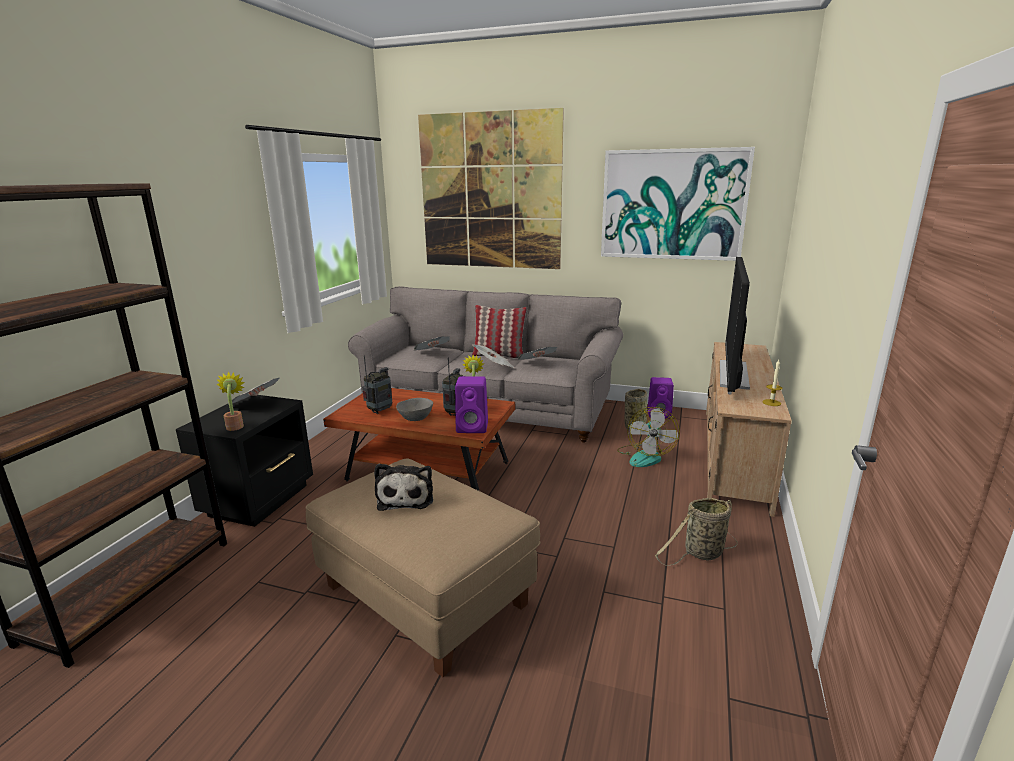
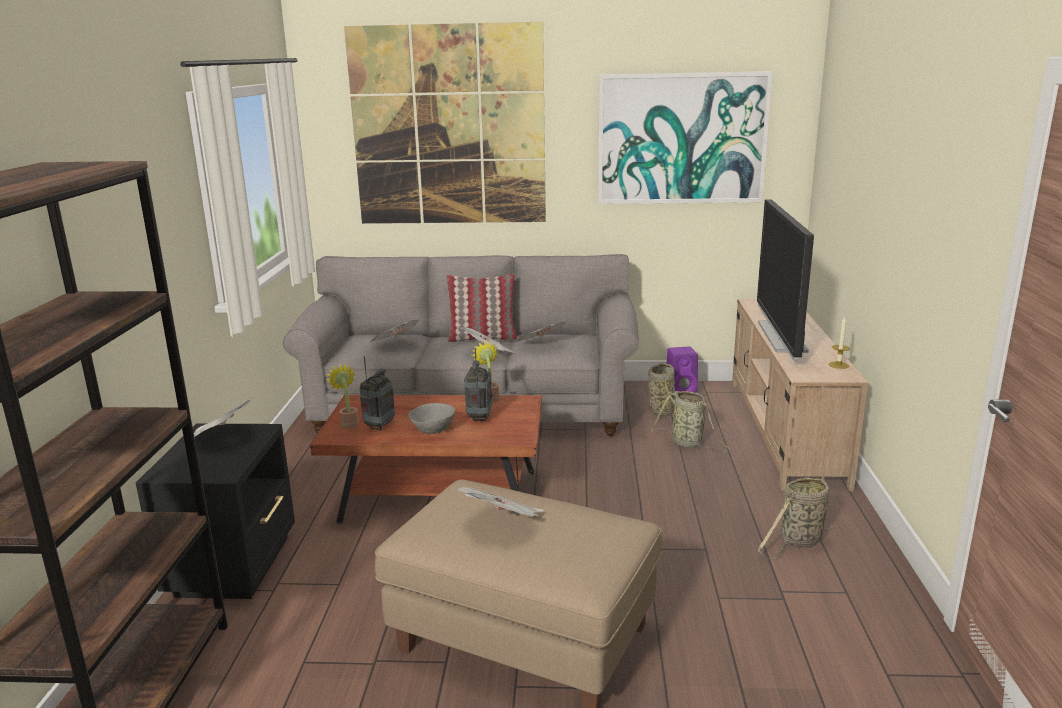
camera: 15 degrees left, 0 degrees up
potted plant [216,372,245,431] -> potted plant moved to [326,364,359,429]
plush toy [374,463,433,511] -> newspaper [458,487,544,517]
purple speaker [455,376,488,433] -> none
fan [617,407,680,467] -> basket [651,391,732,451]

